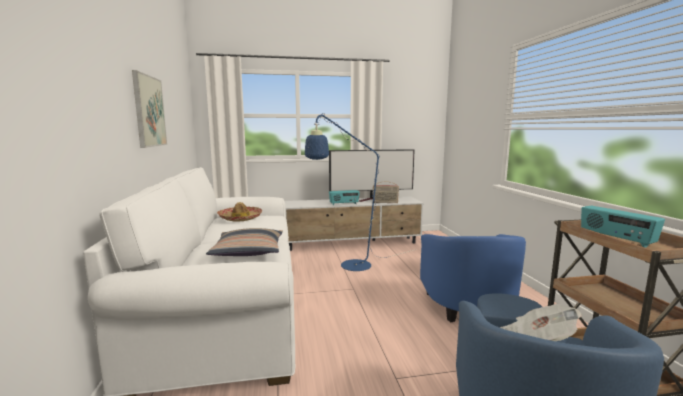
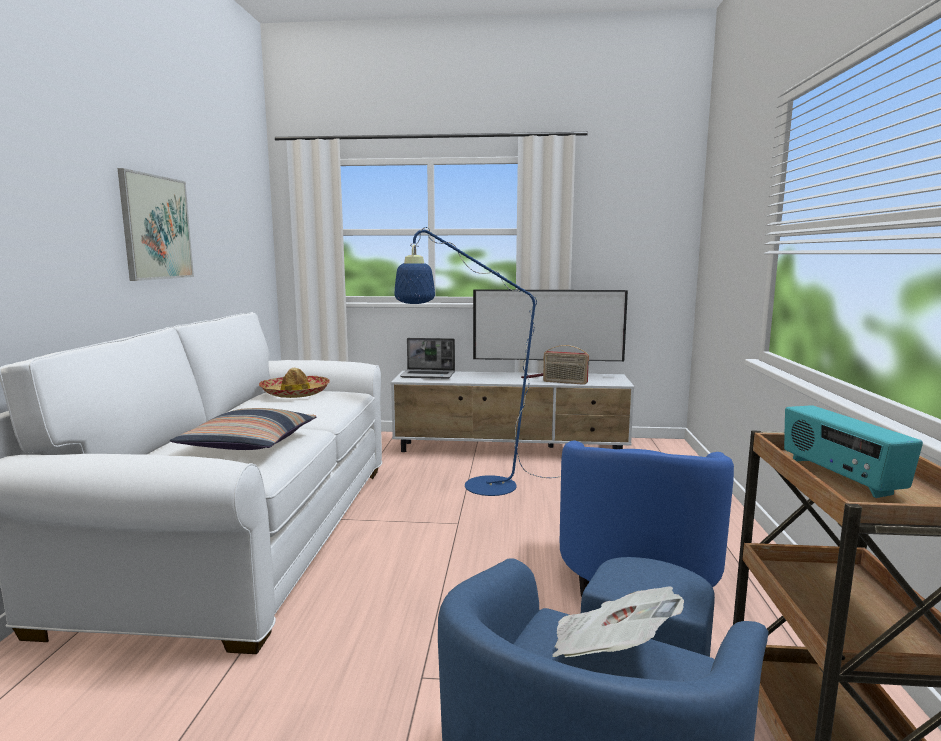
camera: 15 degrees right, 0 degrees up
radio [329,190,360,205] -> none
none -> laptop [400,338,455,379]

